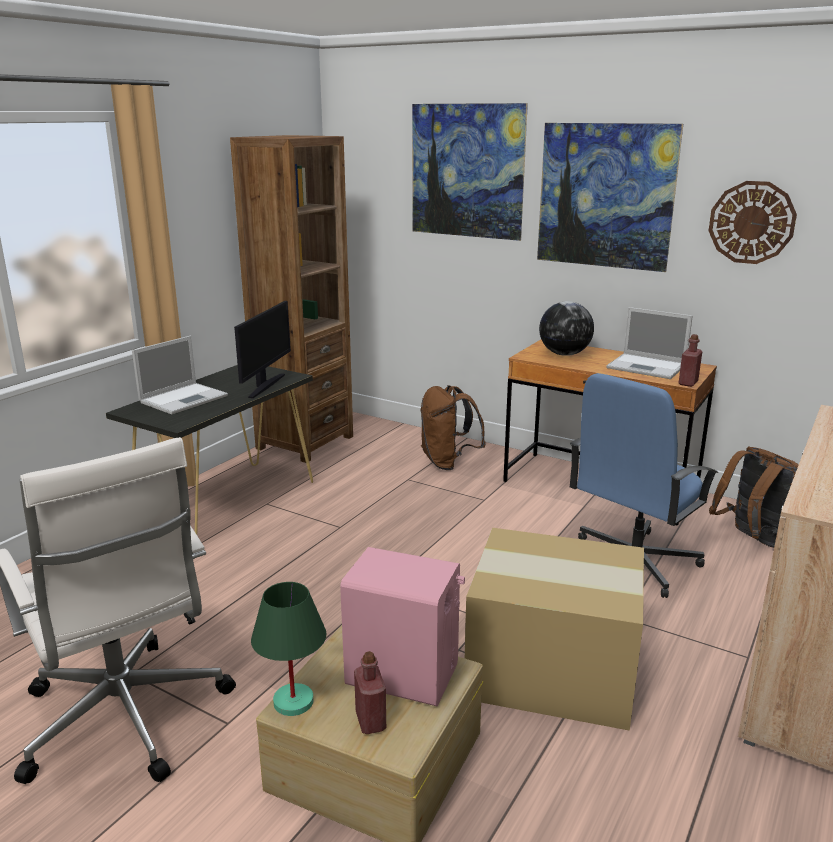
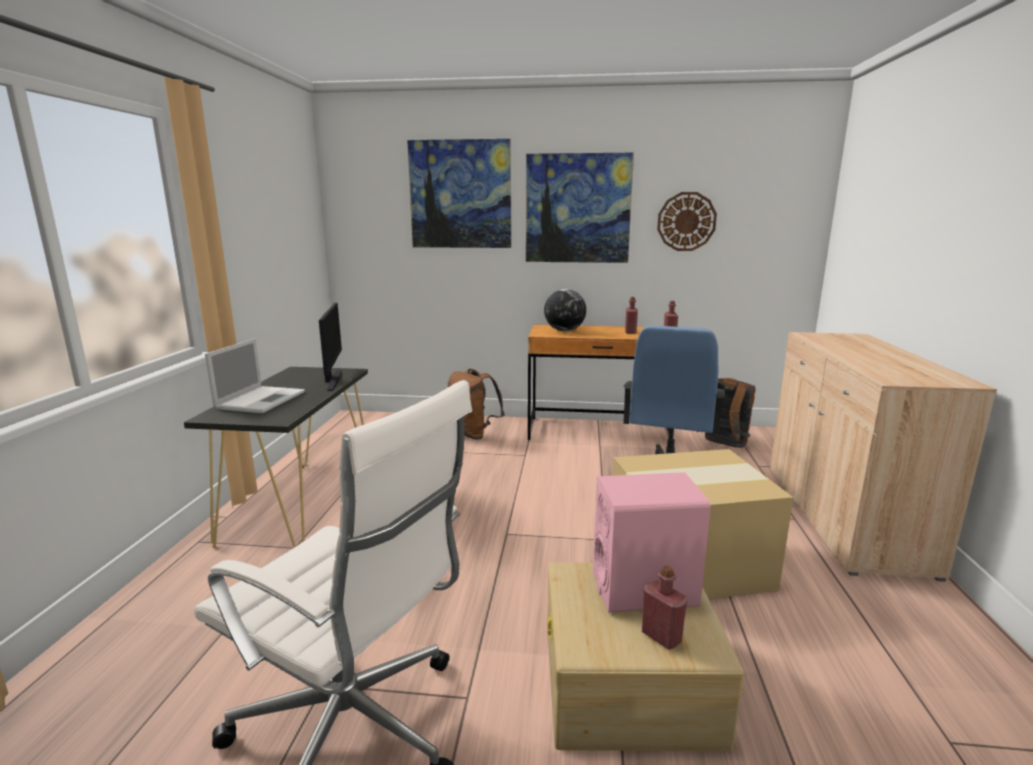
camera: 25 degrees left, 5 degrees down
brown bookcase [230,135,353,463] -> none
green table lamp [251,582,327,716] -> none
laptop [606,307,693,379] -> red bottle [625,297,638,334]

